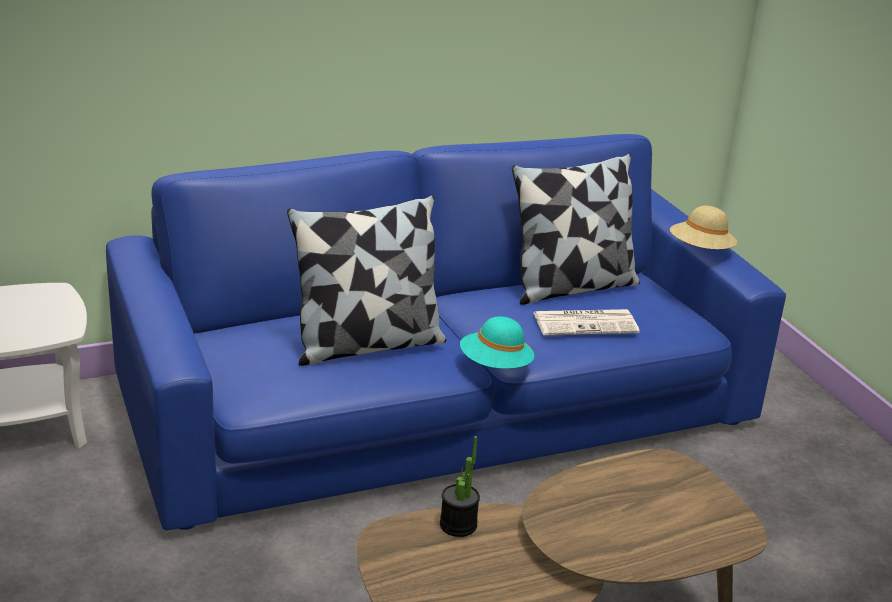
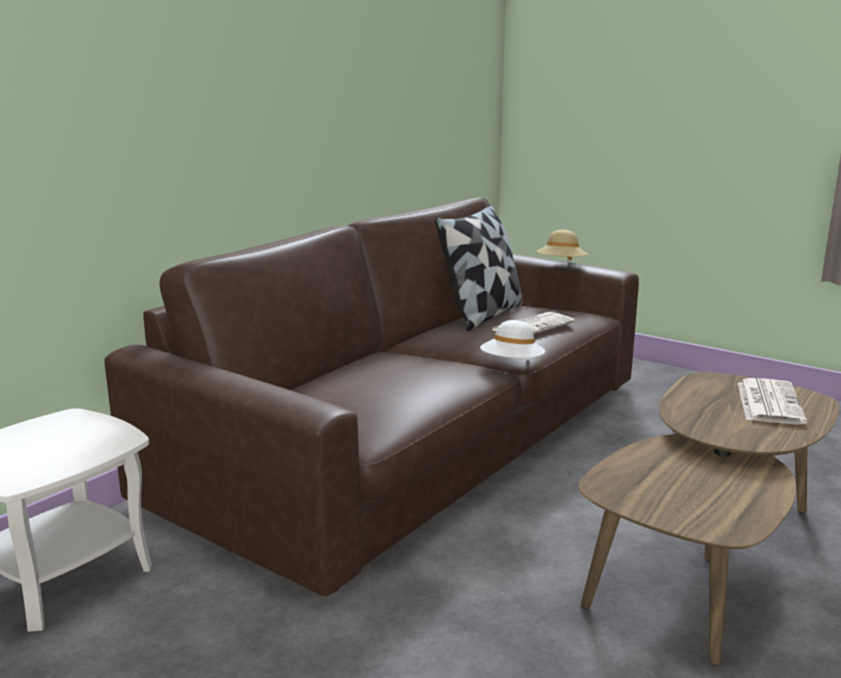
camera: 30 degrees left, 10 degrees down
blue sofa [106,134,786,530] -> brown sofa [105,198,639,596]
pillow [287,195,446,366] -> none
potted plant [440,436,480,537] -> none
turquoise hat [460,316,534,369] -> white hat [480,320,545,358]
none -> newspaper [738,378,807,425]

